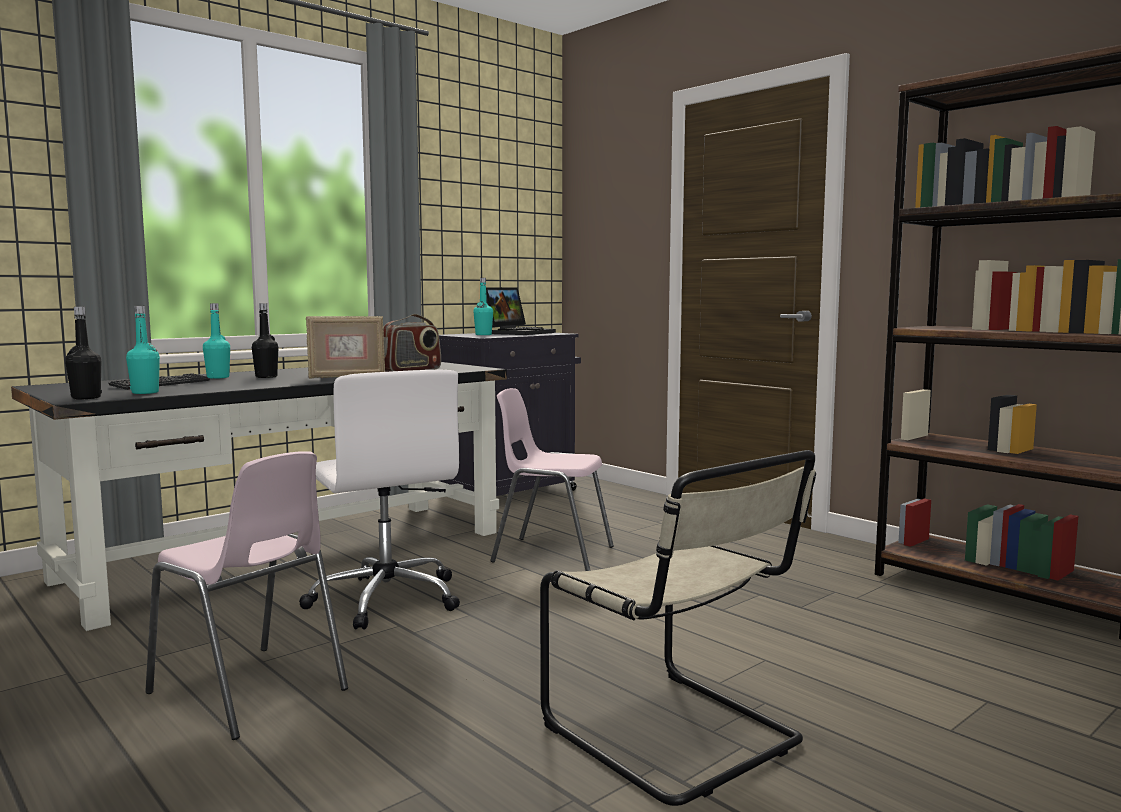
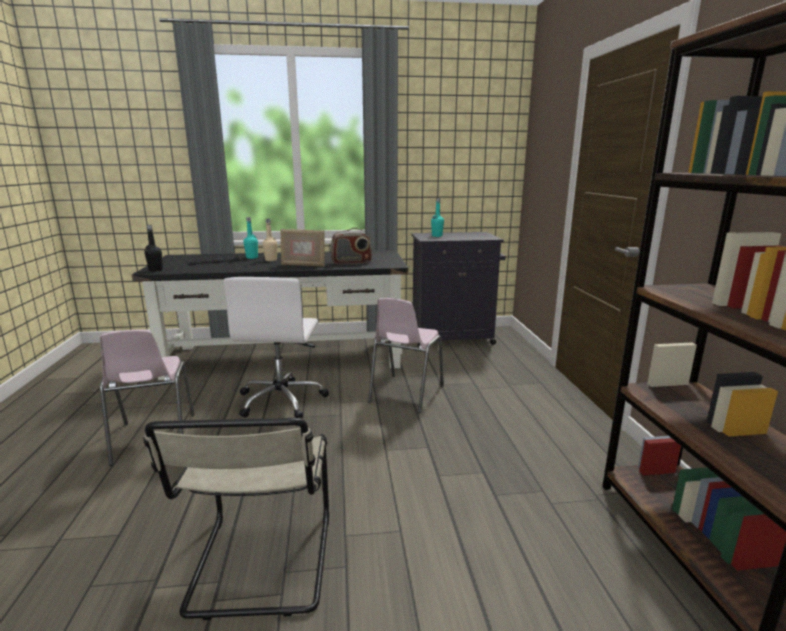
camera: 35 degrees right, 10 degrees up
turquoise bottle [126,306,160,394] -> none
black bottle [252,303,279,378] -> beige bottle [263,219,277,261]
laptop [486,287,556,335] -> none
pink chair [490,388,614,571] -> pink chair turned 120 degrees counterclockwise [368,298,444,413]

